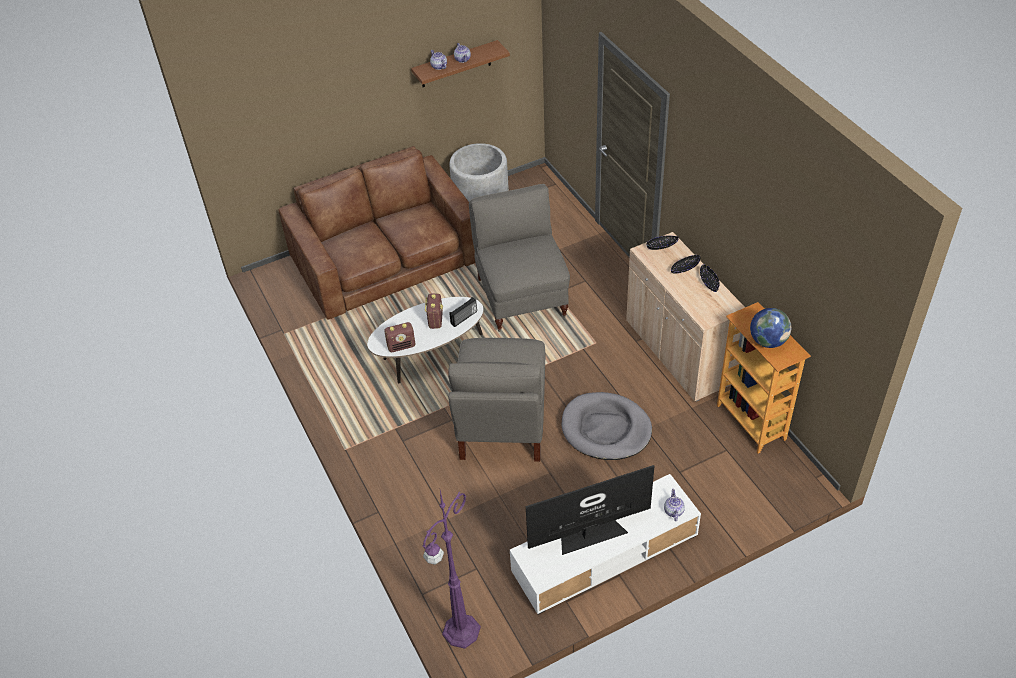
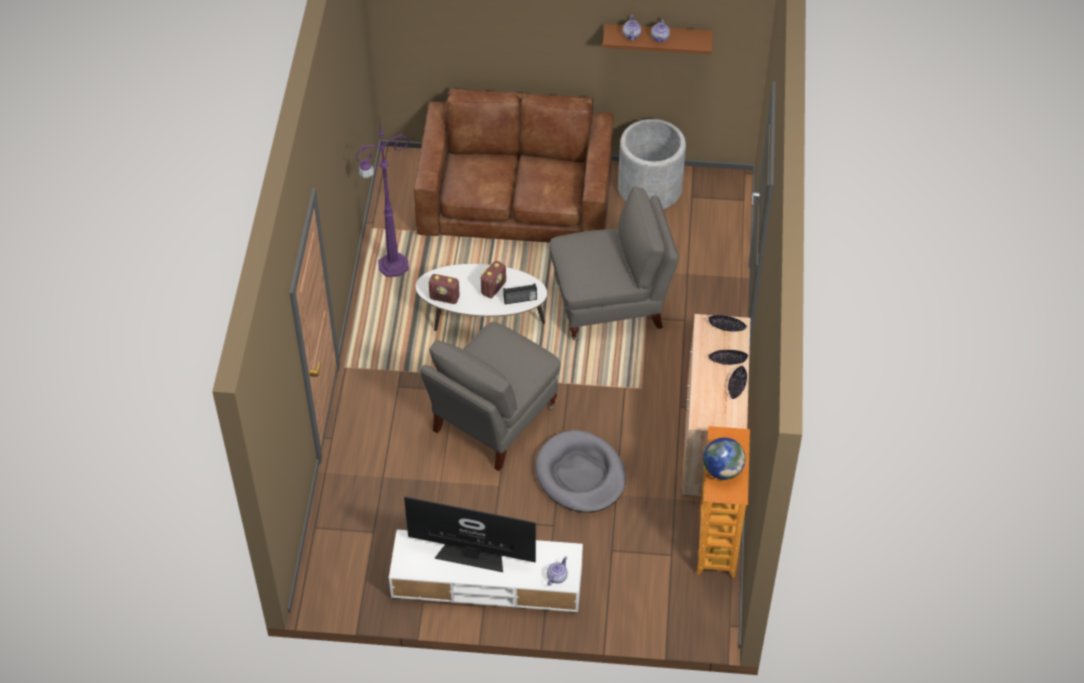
camera: 30 degrees right, 5 degrees up
purple floor lamp [423,491,481,649] -> purple floor lamp moved to [355,117,409,277]
grey armchair [469,184,570,332] -> grey armchair turned 60 degrees clockwise [550,187,679,340]

